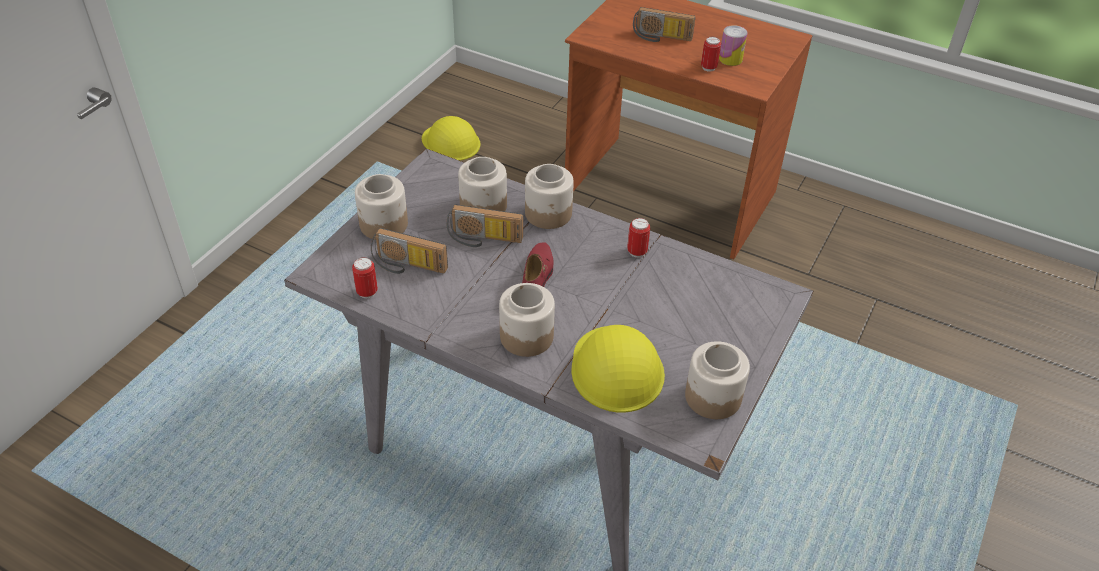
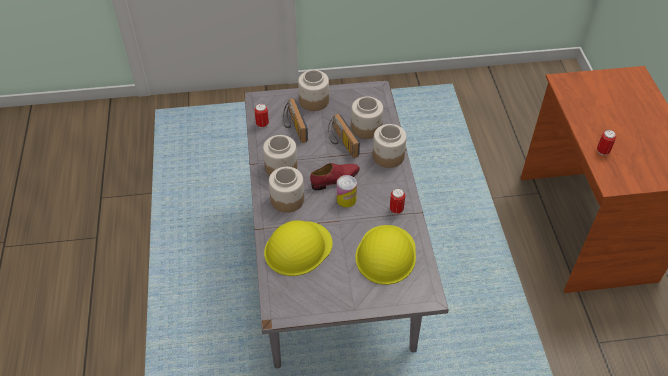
camera: 55 degrees right, 5 degrees up
yellow hard hat [422,116,481,161] -> yellow hard hat moved to [356,225,416,285]
radio [633,7,696,42] -> none
jar [685,341,750,419] -> jar moved to [263,135,297,176]
can [719,25,748,66] -> can moved to [337,175,357,208]

